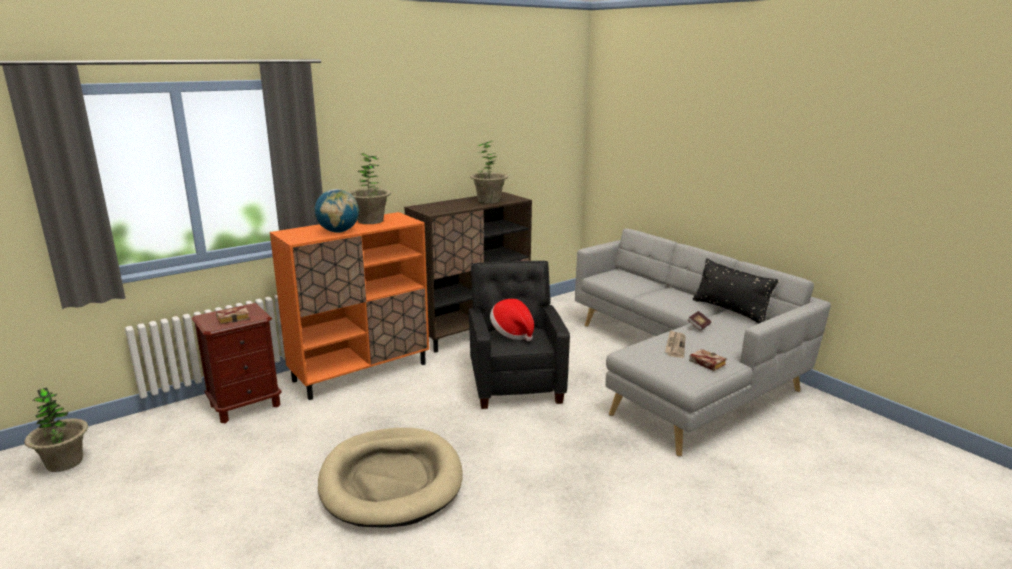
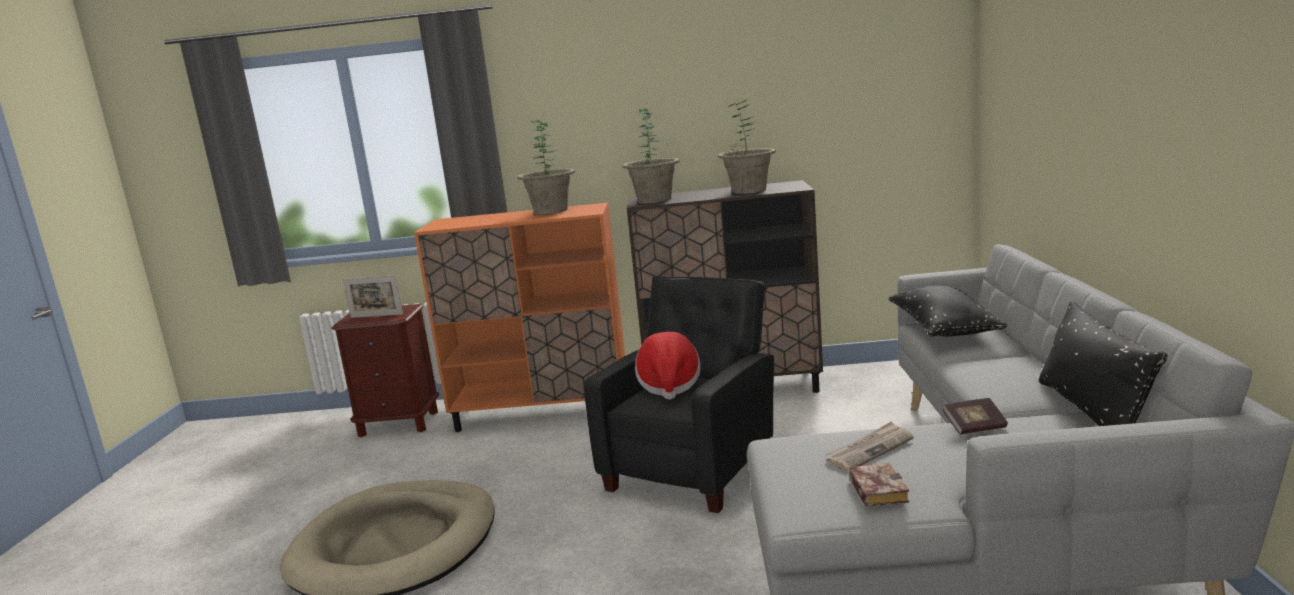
camera: 40 degrees right, 5 degrees down
potted plant [24,388,88,472] -> potted plant moved to [622,109,680,204]
book [216,306,250,324] -> picture frame [343,275,403,318]
globe [314,189,359,233] -> none
none -> black pillow [888,285,1007,337]

